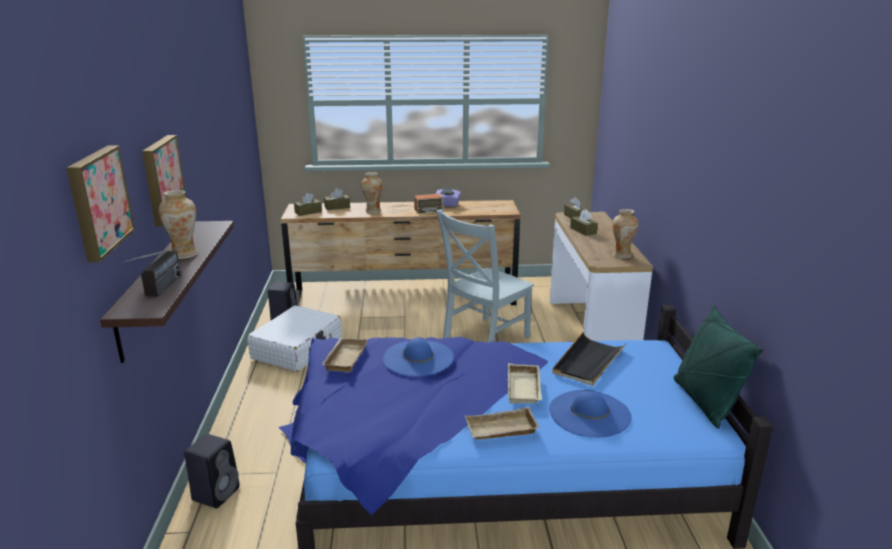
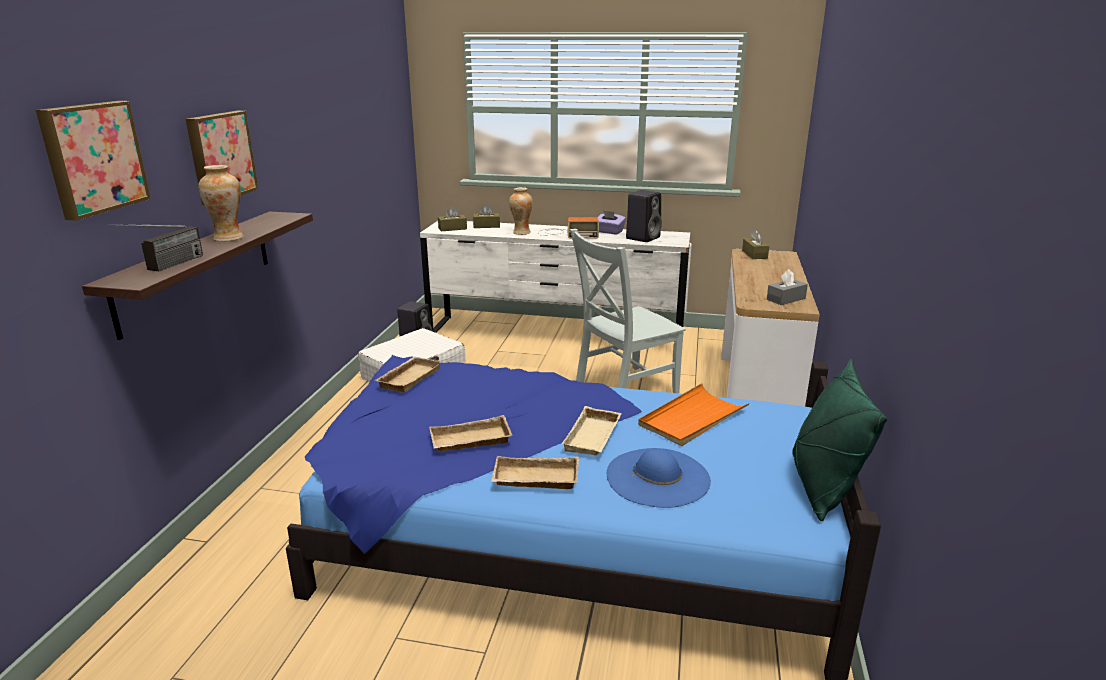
camera: 15 degrees right, 0 degrees up
black speaker [184,434,240,508] -> black speaker moved to [626,190,662,242]
brown dresser [281,200,520,305] -> white dresser [420,221,690,343]
blue hat [383,338,454,376] -> none
black tray [552,332,626,386] -> orange tray [638,383,750,446]
brown tissue box [570,210,598,236] -> none
vase [612,209,638,258] -> grey tissue box [767,269,808,305]
none -> beige tray [429,415,512,451]

